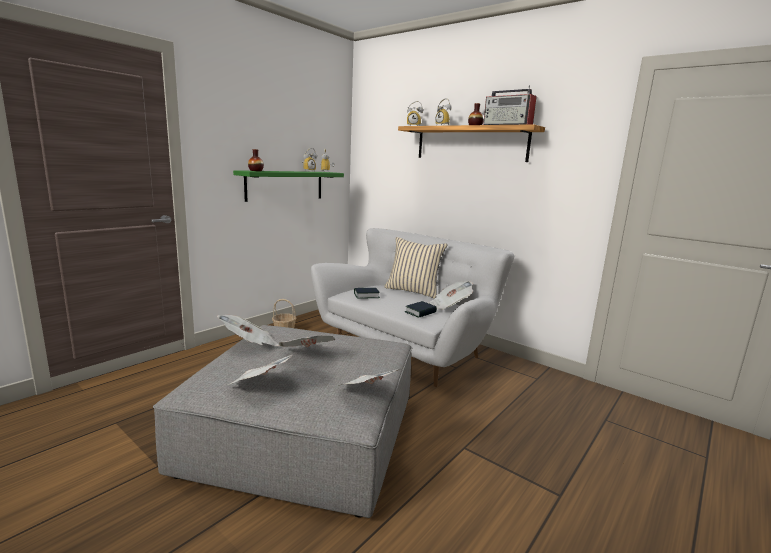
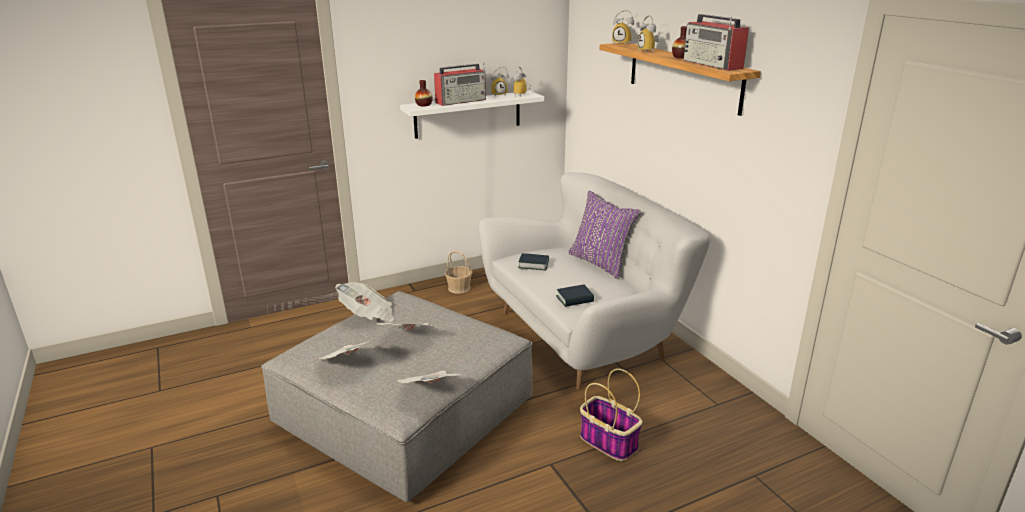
camera: 25 degrees right, 10 degrees up
green shelf [233,170,344,202] -> white shelf [400,91,544,139]
beige pillow [384,237,448,299] -> purple pillow [568,191,641,279]
newspaper [428,281,473,310] -> none
none -> radio [434,63,486,106]
none -> basket [580,368,642,461]

